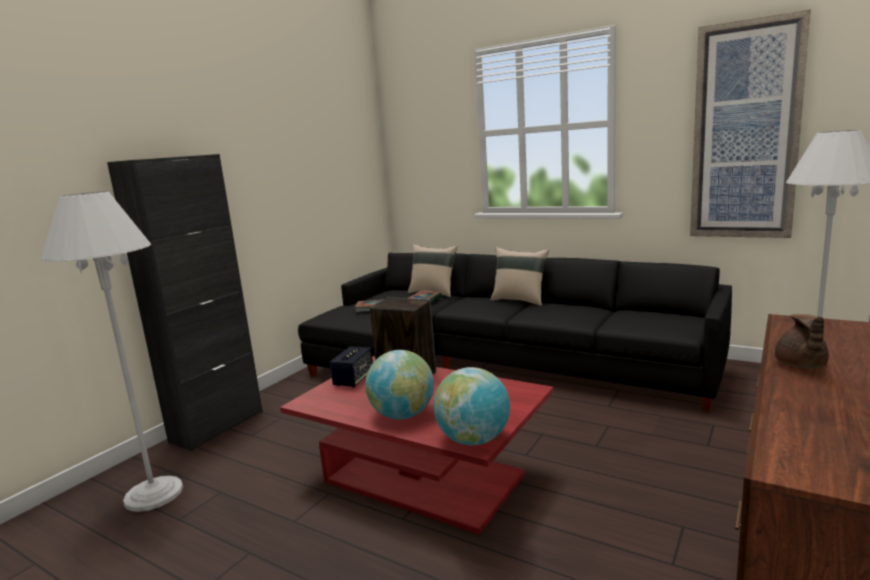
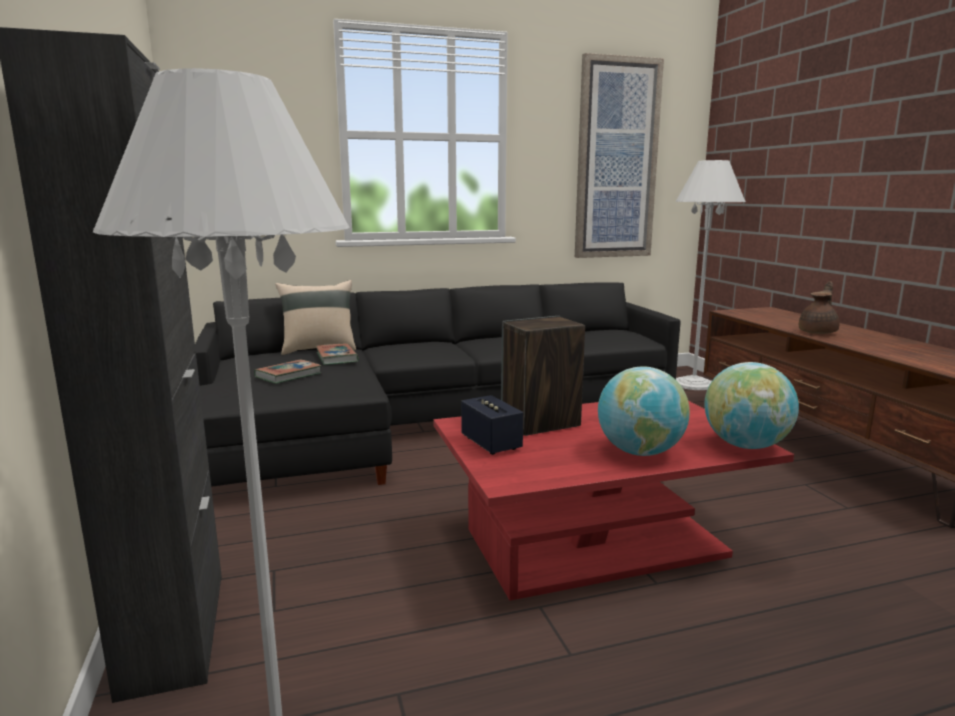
camera: 50 degrees left, 0 degrees up
beige pillow [490,247,549,306] -> none
brown teapot [775,314,829,369] -> brown teapot turned 105 degrees counterclockwise [799,281,840,334]

